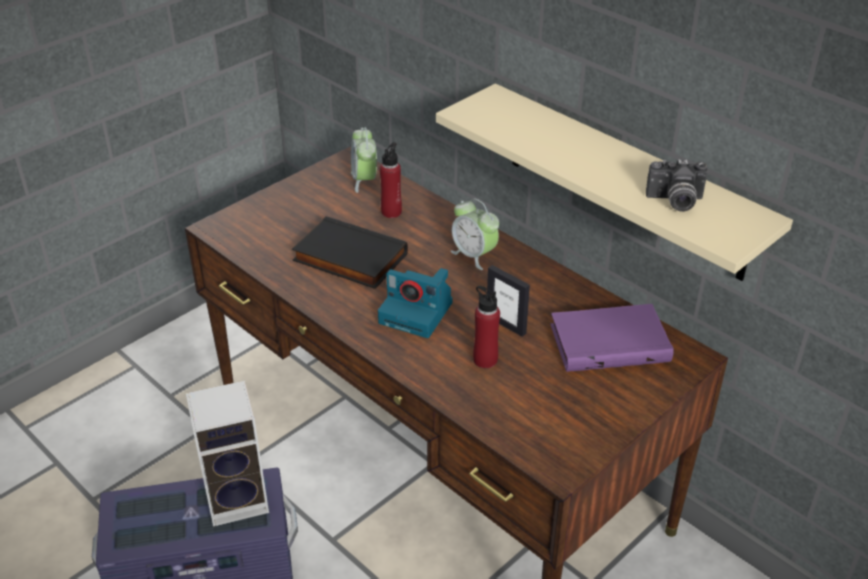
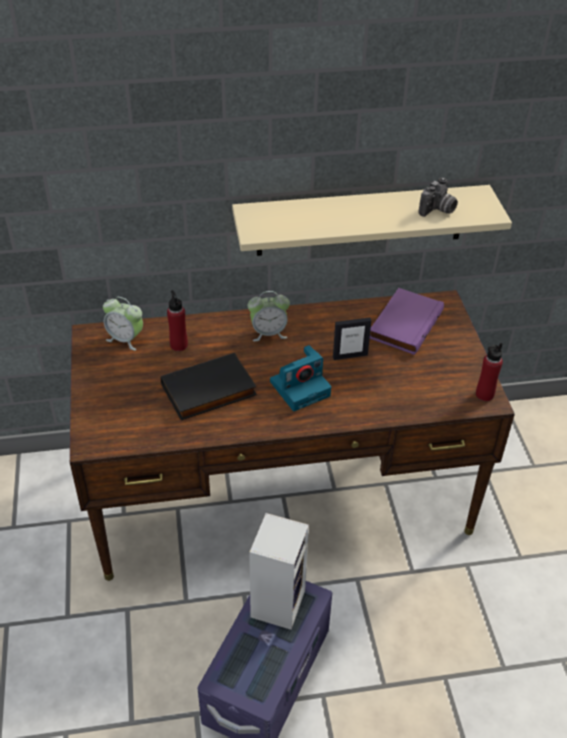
camera: 55 degrees left, 5 degrees up
red bottle [473,286,500,368] -> red bottle moved to [476,343,503,401]

